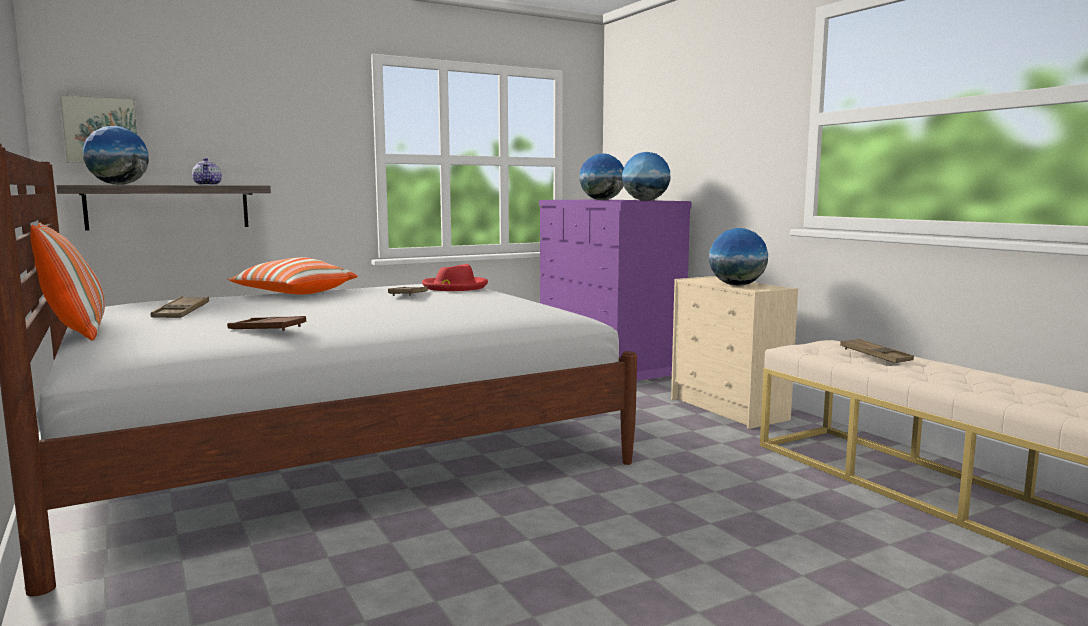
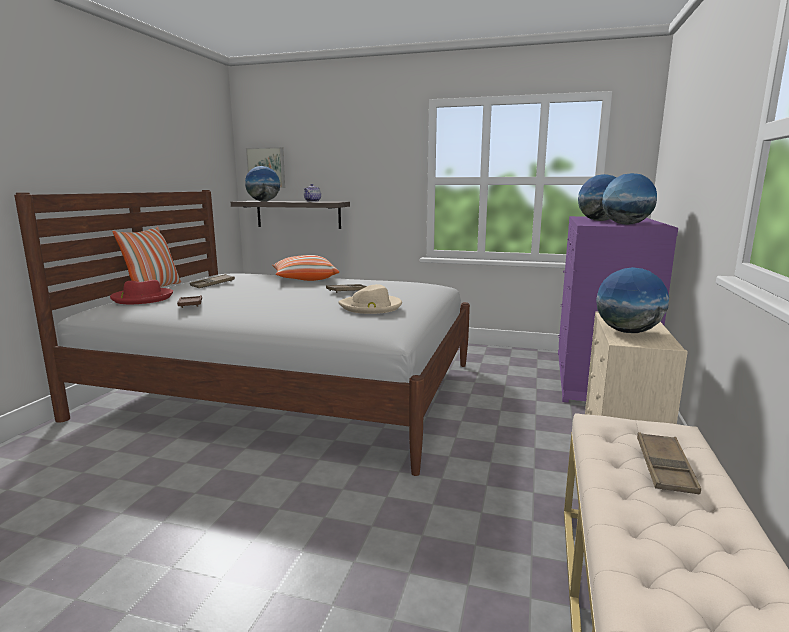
camera: 45 degrees right, 5 degrees up
red hat [422,264,488,291] -> red hat moved to [110,280,173,304]
none -> beige hat [338,284,402,314]

